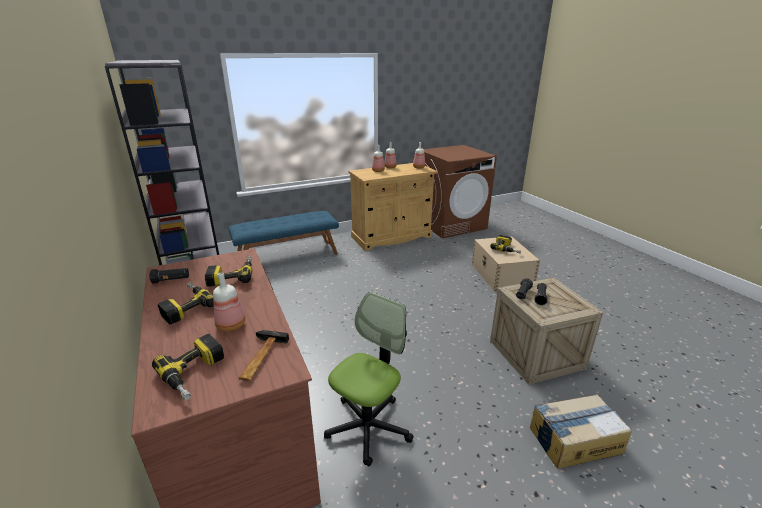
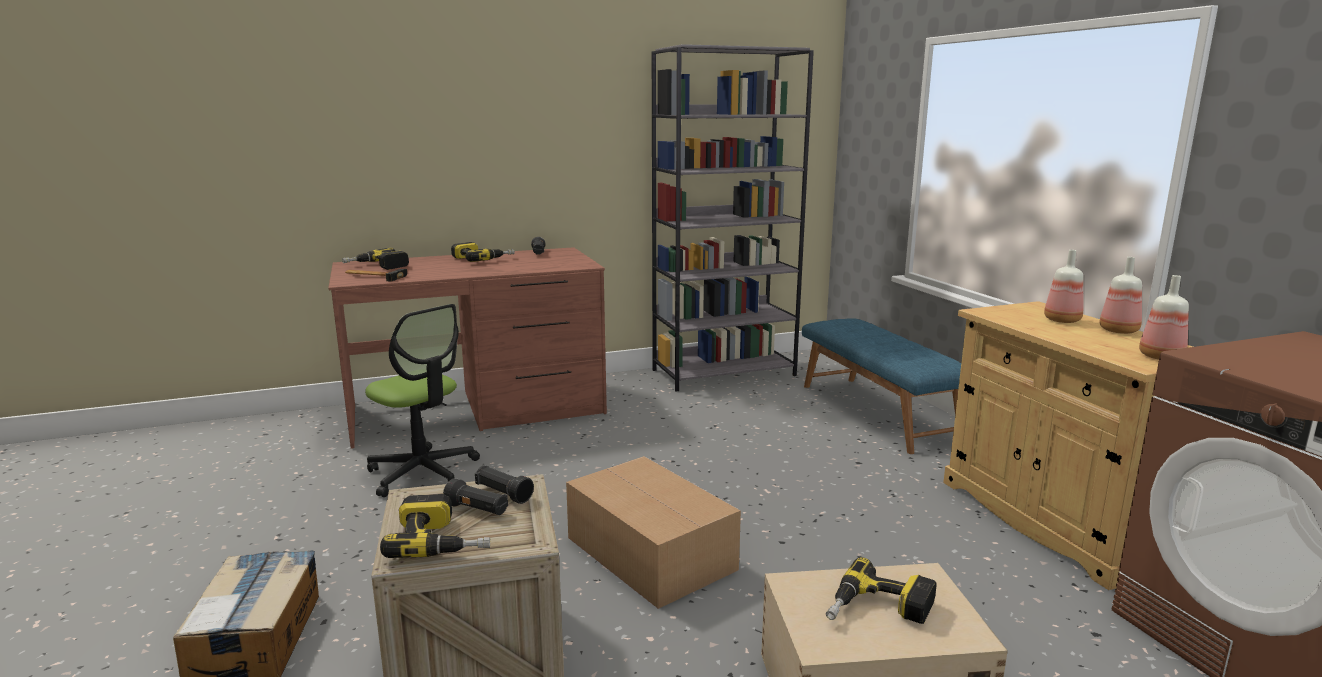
camera: 95 degrees right, 10 degrees down
power drill [205,256,252,287] -> power drill moved to [380,494,490,558]
bottle [213,273,246,332] -> none
none -> cardboard box [566,456,741,609]

